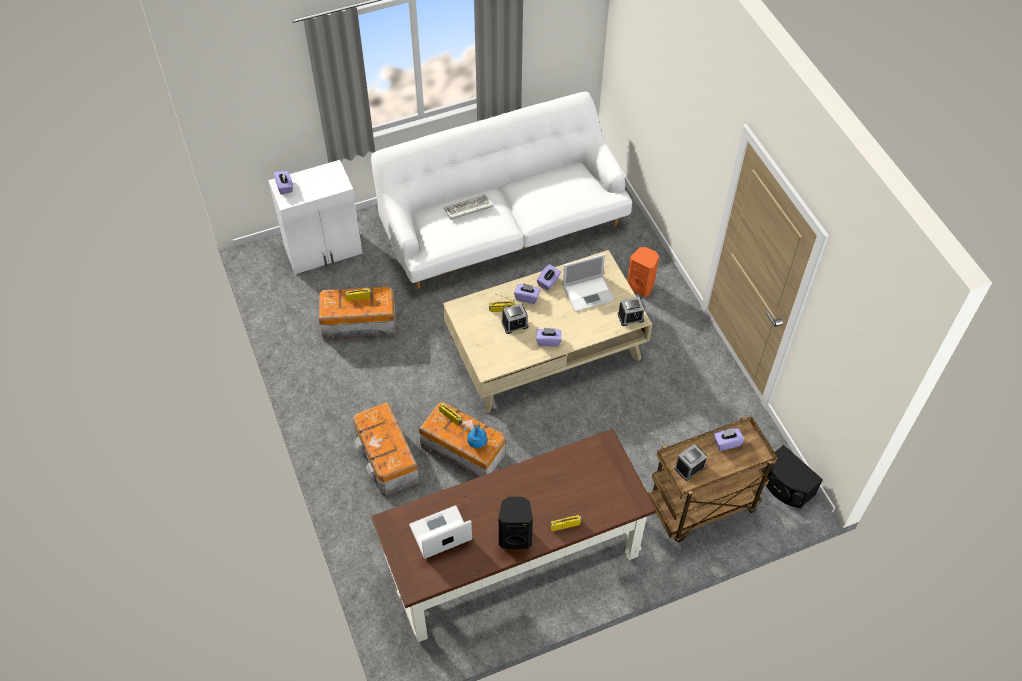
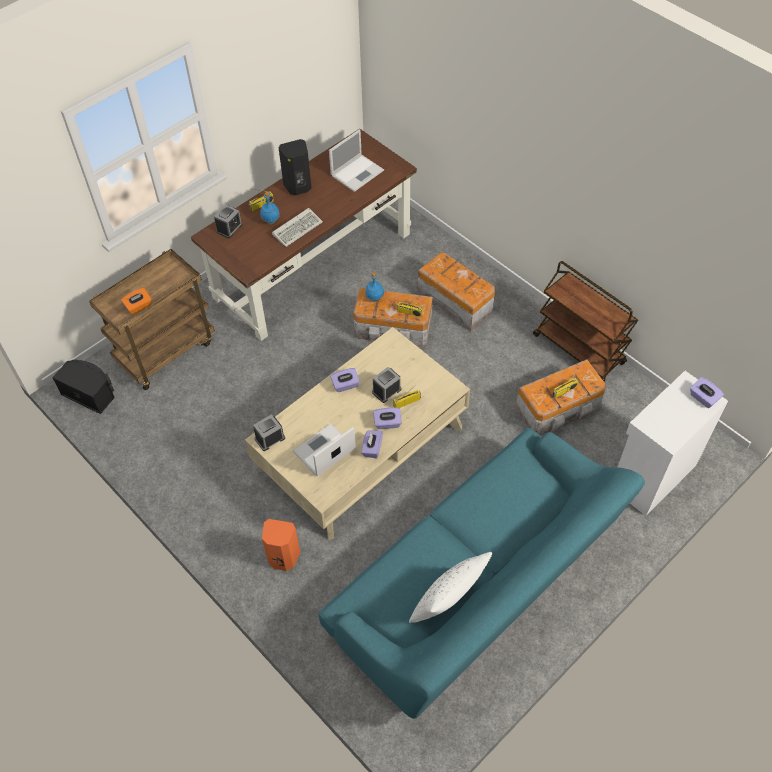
camera: 160 degrees right, 0 degrees up
white sofa [371,92,632,289] -> turquoise sofa [319,428,645,719]
keyboard [444,195,493,220] -> keyboard moved to [272,208,323,247]
alarm clock [674,444,707,481] -> alarm clock moved to [214,204,243,239]
purple tissue box [713,428,745,451] -> orange tissue box [121,288,152,315]
none -> blue bottle [260,192,280,224]
none -> white pillow [409,552,492,623]
none -> brown cart [533,261,638,381]

